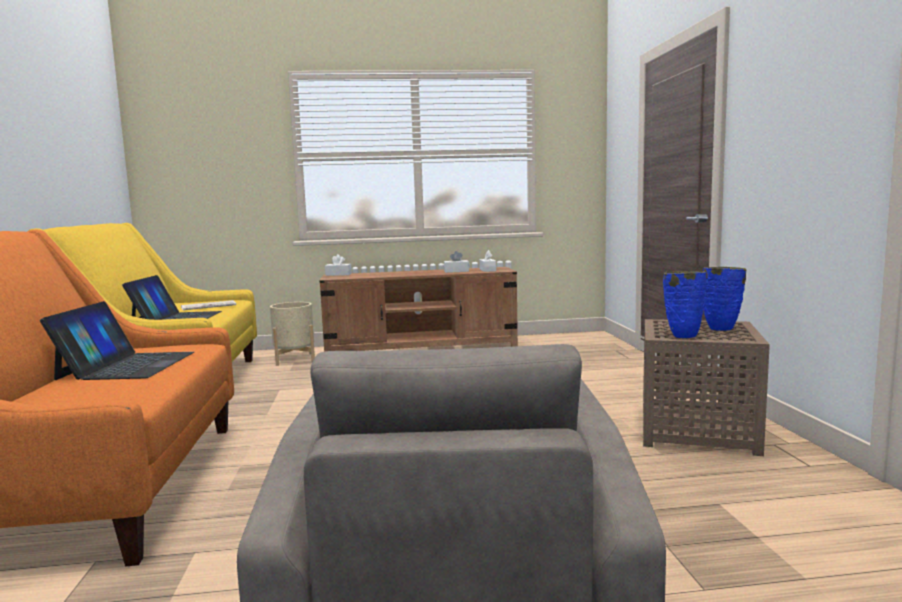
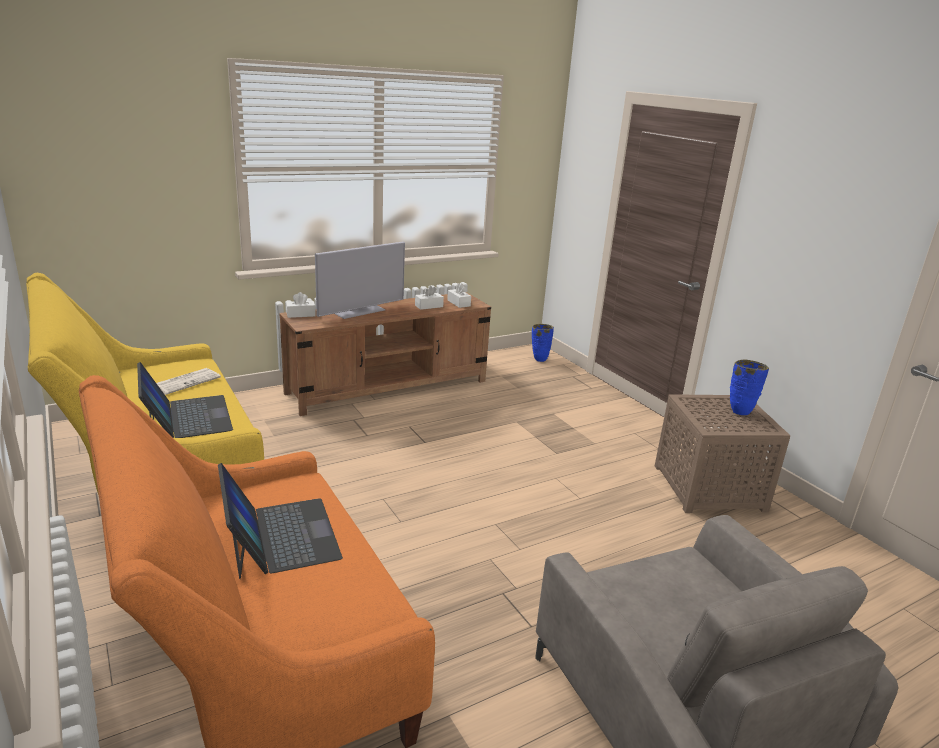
camera: 25 degrees left, 15 degrees up
beige planter [270,302,315,366] -> none
blue vase [663,271,706,338] -> blue vase moved to [532,324,554,362]
none -> television [315,242,405,319]

